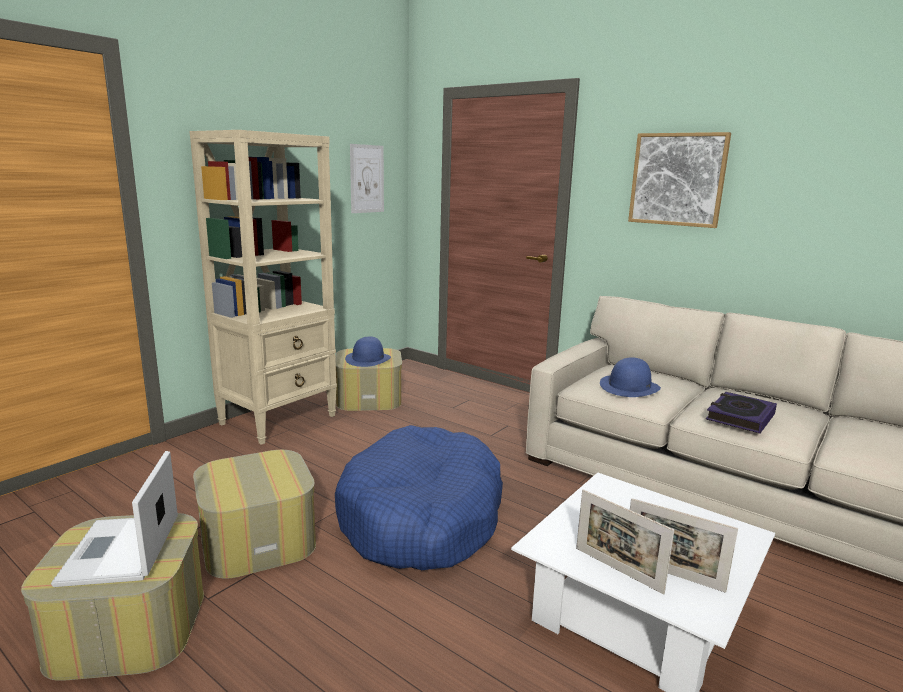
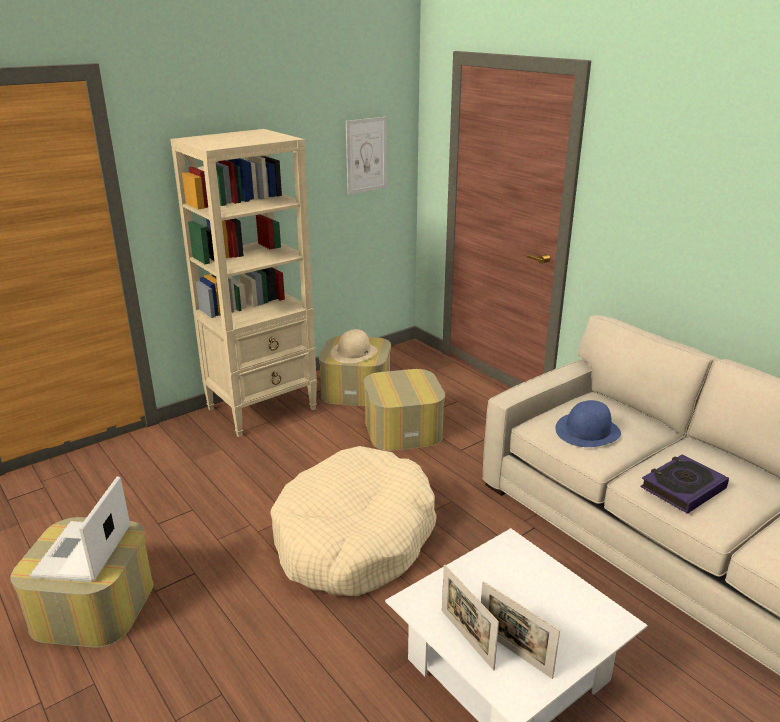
camera: 15 degrees right, 10 degrees up
ottoman [193,450,316,579] -> ottoman moved to [364,369,445,451]
blue dog bed [335,425,503,570] -> beige dog bed [270,446,437,596]
blue hat [345,336,391,367] -> beige hat [331,329,378,363]
picture [628,132,731,228] -> none

